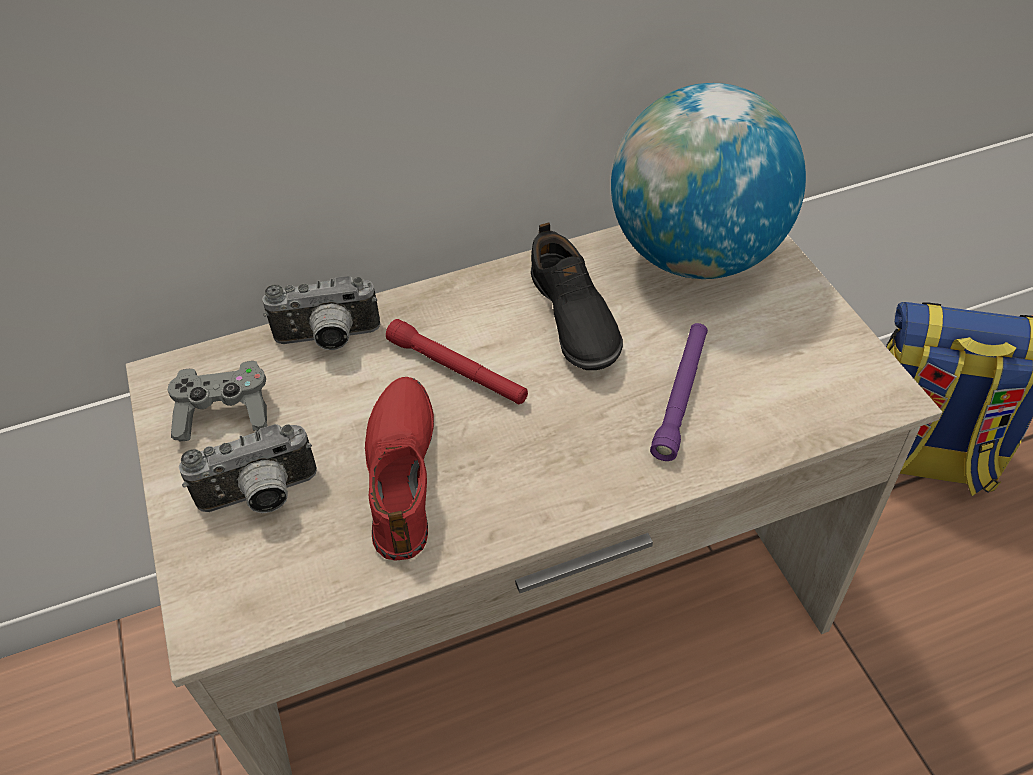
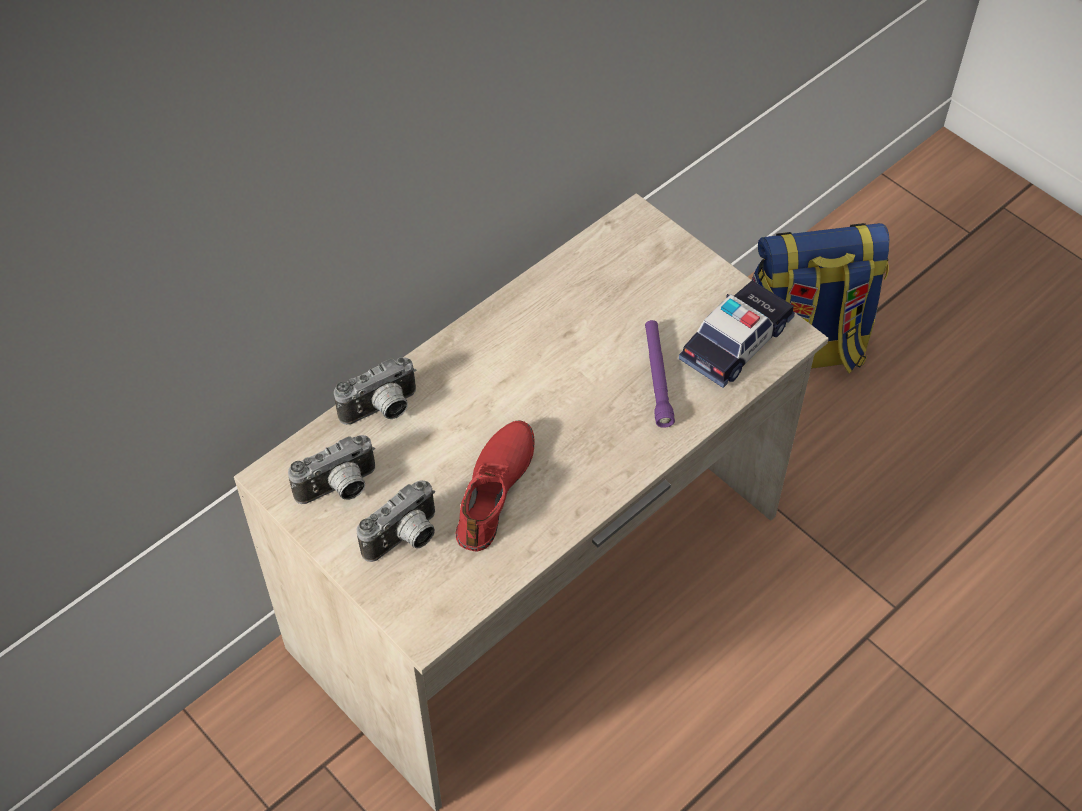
camera: 25 degrees left, 5 degrees up
grey game controller [168,361,268,441] -> camera [288,435,375,504]
red shoe [365,377,434,561] -> red shoe turned 45 degrees clockwise [455,421,534,551]
red flashlight [386,319,528,404] -> none
black shoe [531,222,623,370] -> none
globe [611,83,806,279] -> none
none -> toy car [679,280,795,388]

